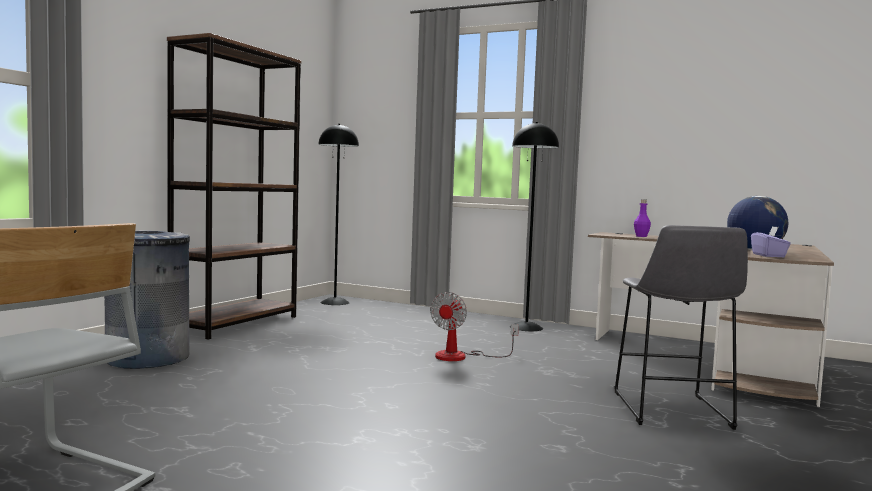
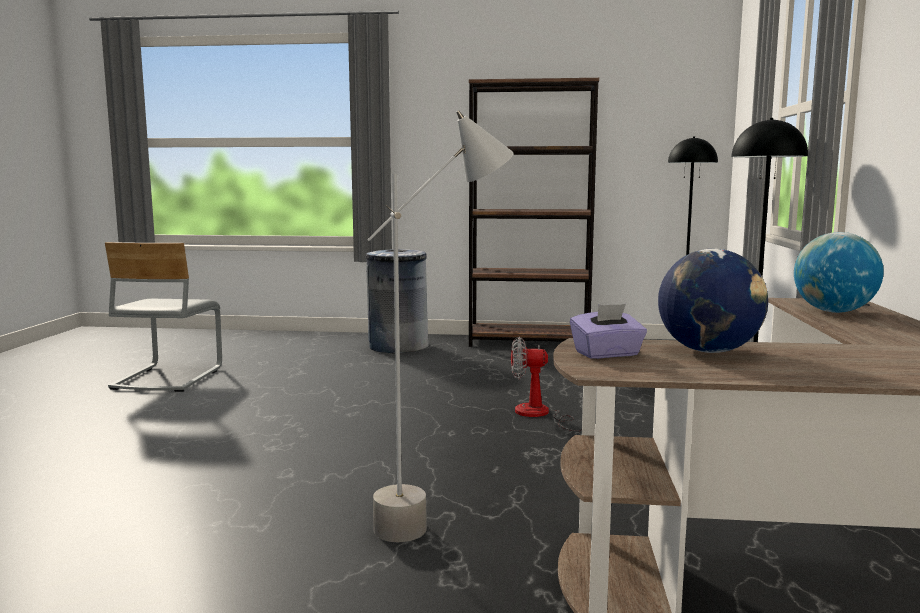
camera: 70 degrees right, 5 degrees up
grey stool [614,225,748,430] -> grey floor lamp [367,110,514,542]
purple bottle [634,199,651,237] -> globe [794,232,884,313]

